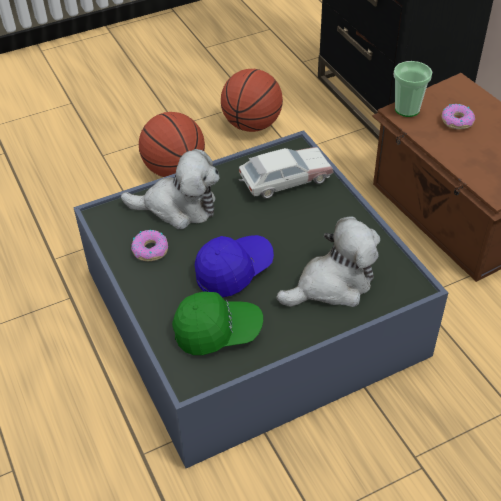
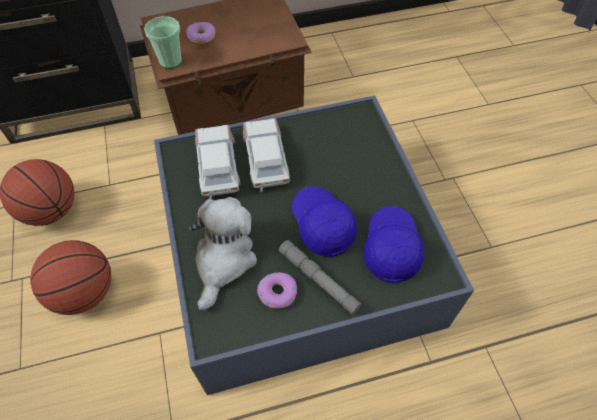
camera: 80 degrees left, 10 degrees up
green cap [172,291,263,355] -> blue cap [363,206,424,284]
plush toy [276,216,380,307] -> none
none -> toy car [243,118,290,192]
none -> grey flashlight [279,240,362,315]

